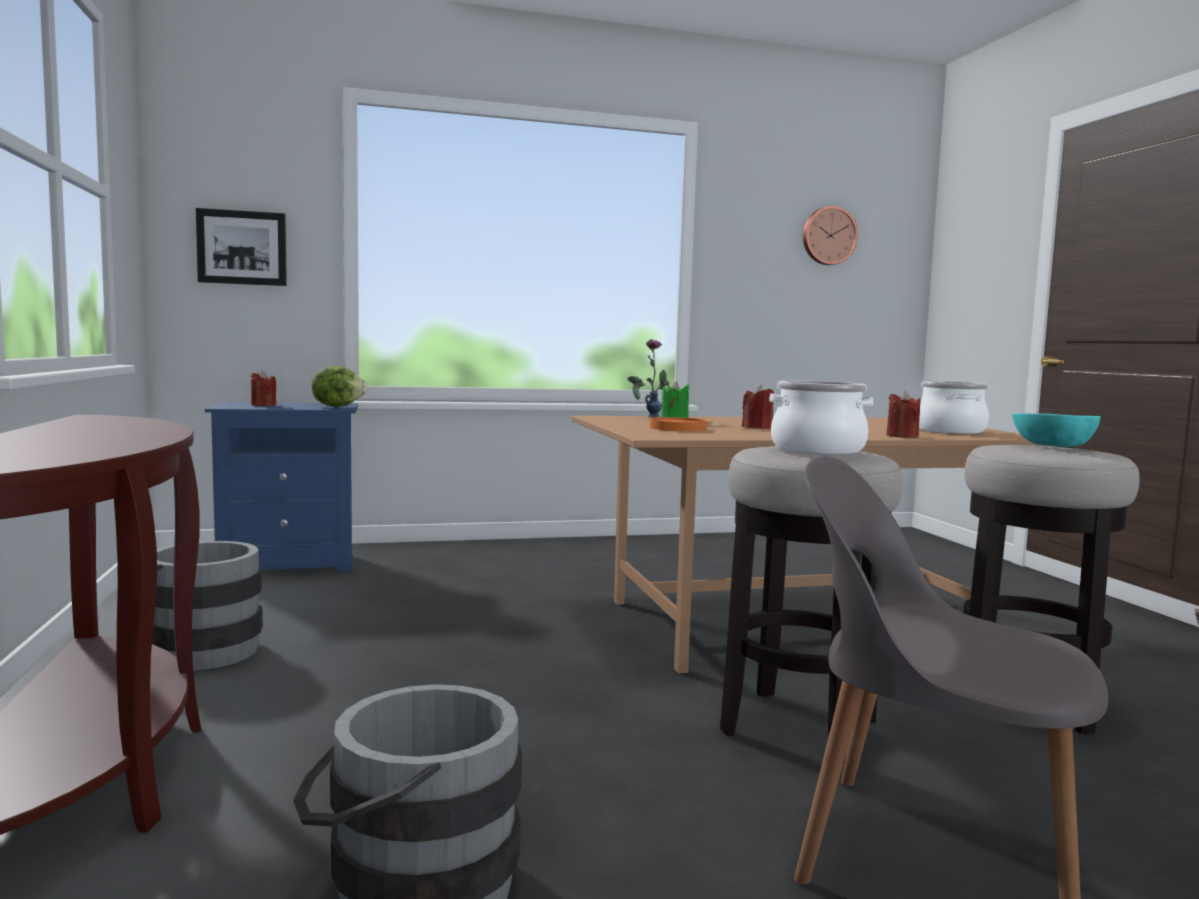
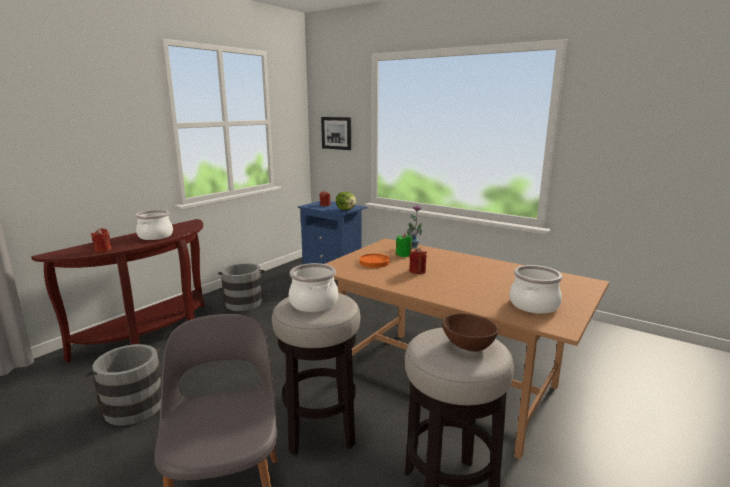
camera: 50 degrees right, 10 degrees up
wall clock [803,206,858,265] -> none
red candle [886,391,921,438] -> red candle moved to [91,228,112,252]
turquoise bowl [1012,413,1100,447] -> brown bowl [442,313,499,352]
none -> cooking pot [135,210,173,240]

